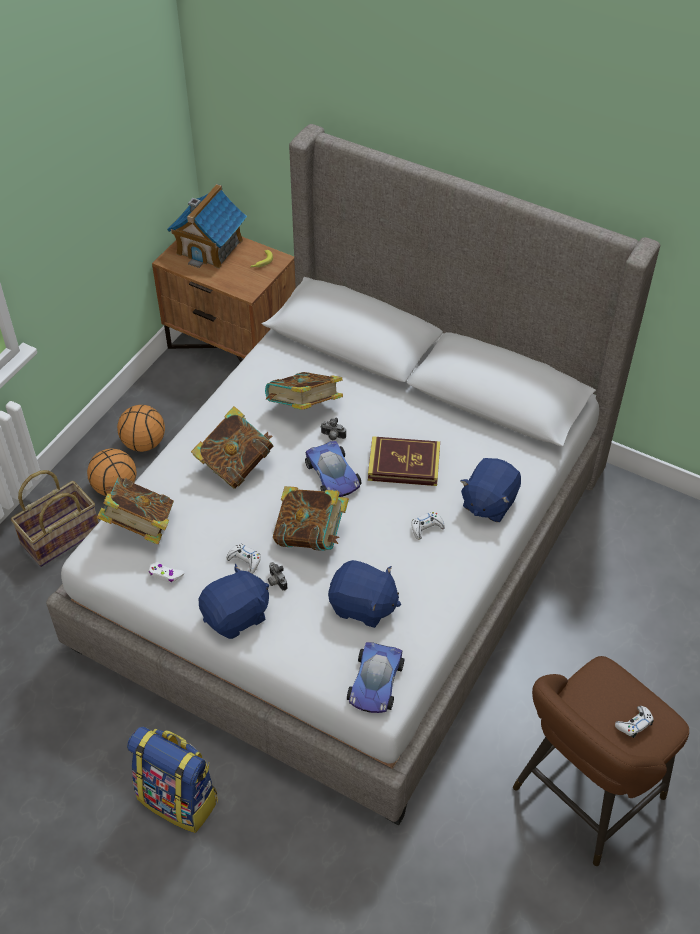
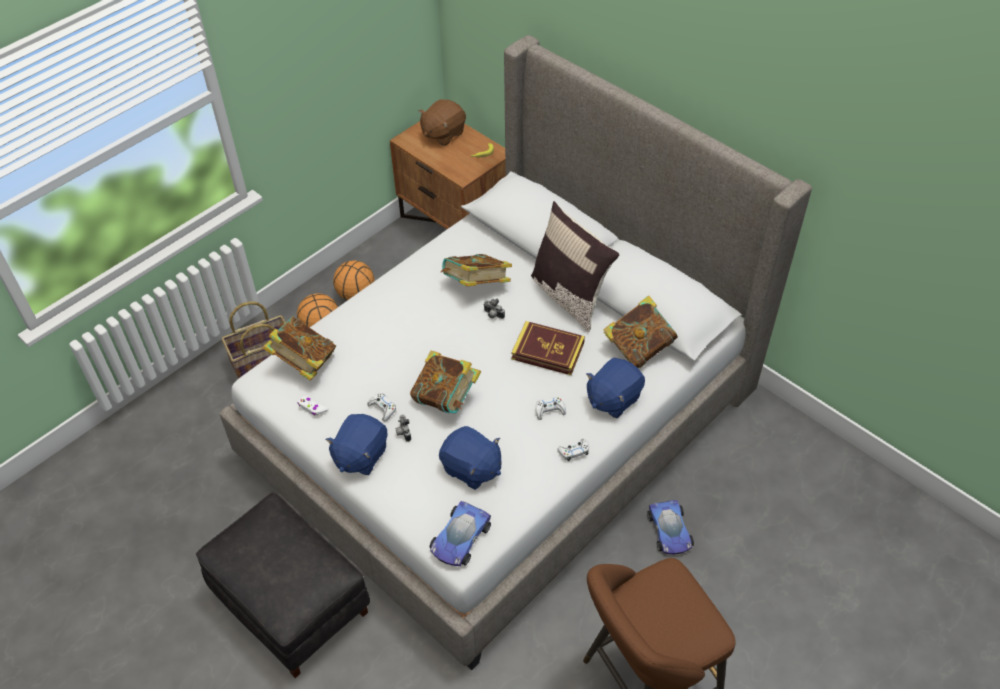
camera: 15 degrees right, 0 degrees up
backpack [127,727,218,833] -> black ottoman [196,492,370,678]
toy house [167,184,247,269] -> brown plush toy [419,99,466,146]
book [191,406,273,489] -> book moved to [603,295,678,368]
blue plush toy [199,564,269,639] -> blue plush toy turned 135 degrees clockwise [325,414,387,475]
toy car [305,441,361,497] -> toy car moved to [647,500,694,554]
white game controller [615,706,654,738] -> white game controller moved to [557,439,589,461]
none -> pillow [531,201,619,332]

